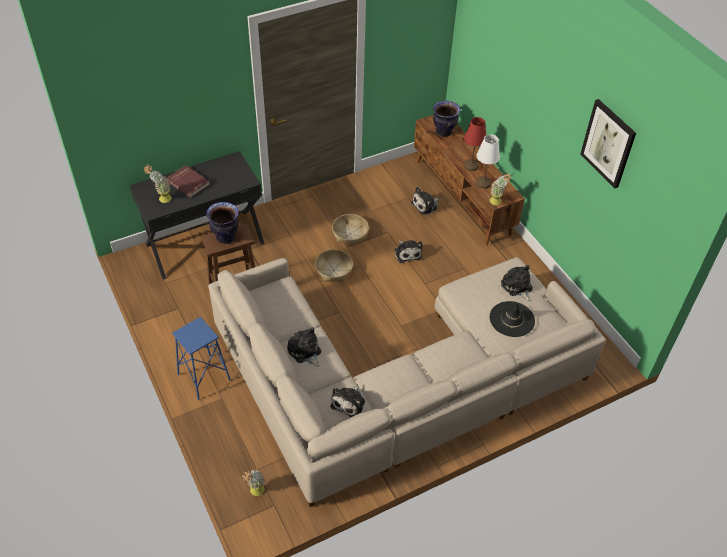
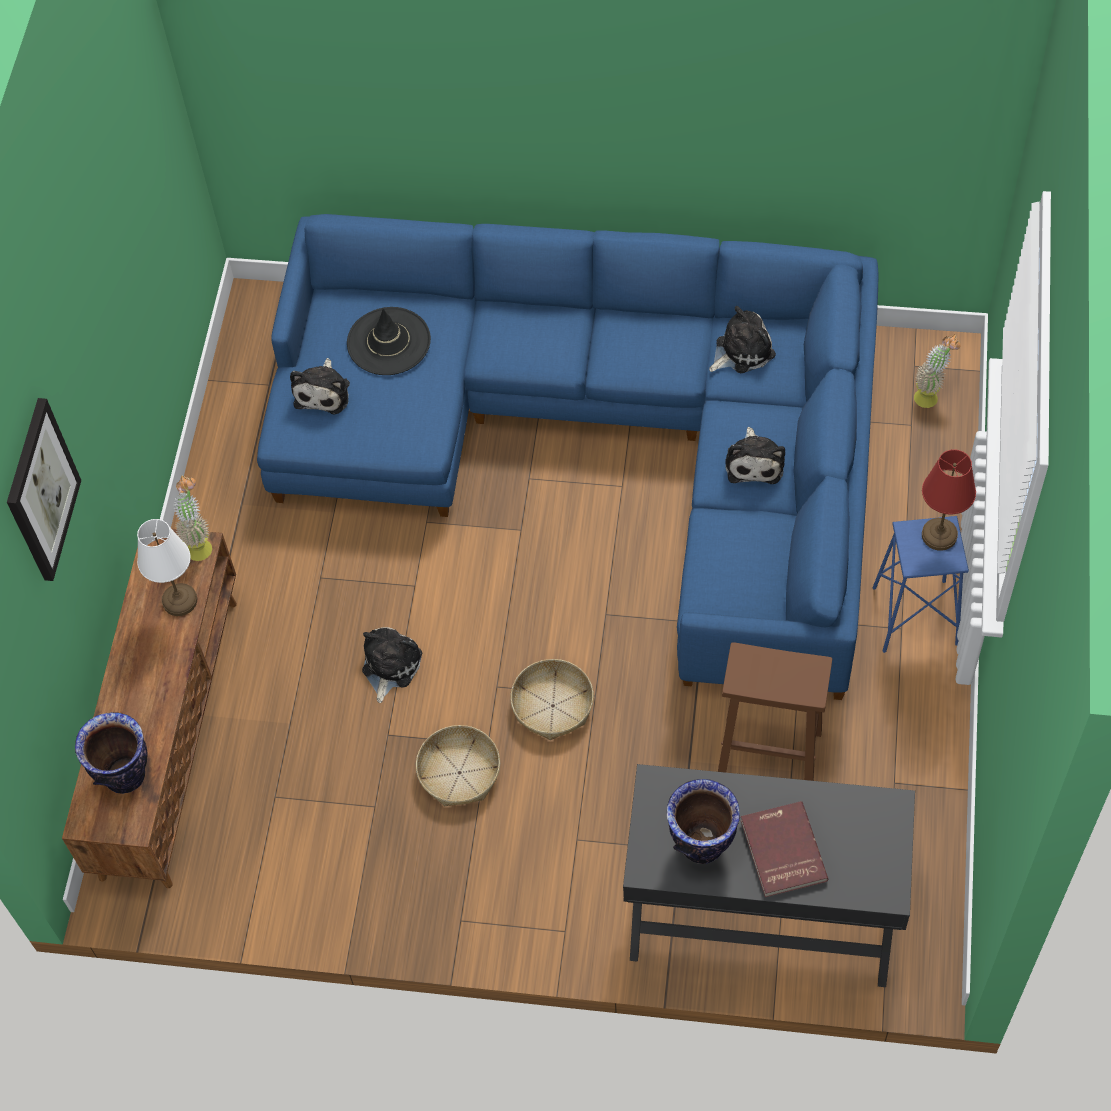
camera: 140 degrees left, 10 degrees up
potted plant [143,164,172,203] -> none
vase [206,202,239,244] -> vase moved to [667,779,740,864]
beige sofa [208,257,606,507] -> blue sofa [257,214,878,700]
plush toy [411,187,439,215] -> none
red table lamp [464,117,486,171] -> red table lamp moved to [922,449,976,551]
picture [580,99,636,188] -> picture moved to [7,398,81,581]

